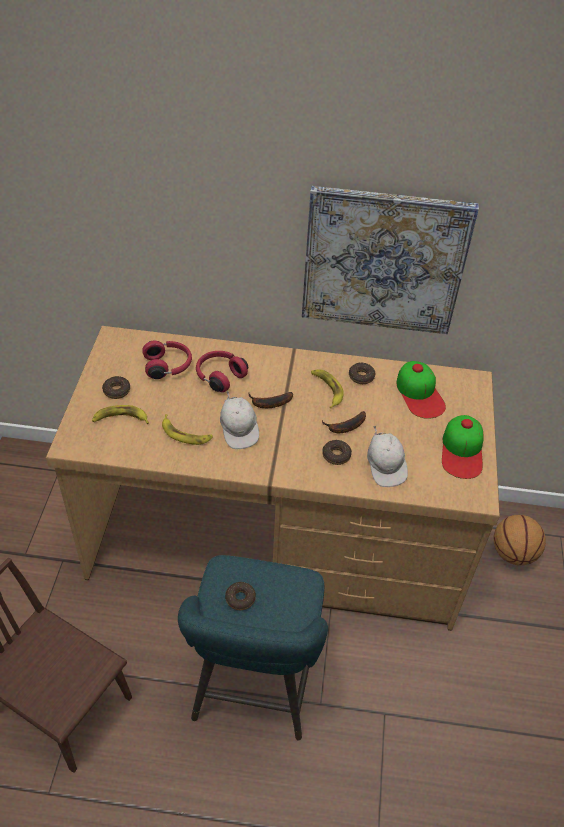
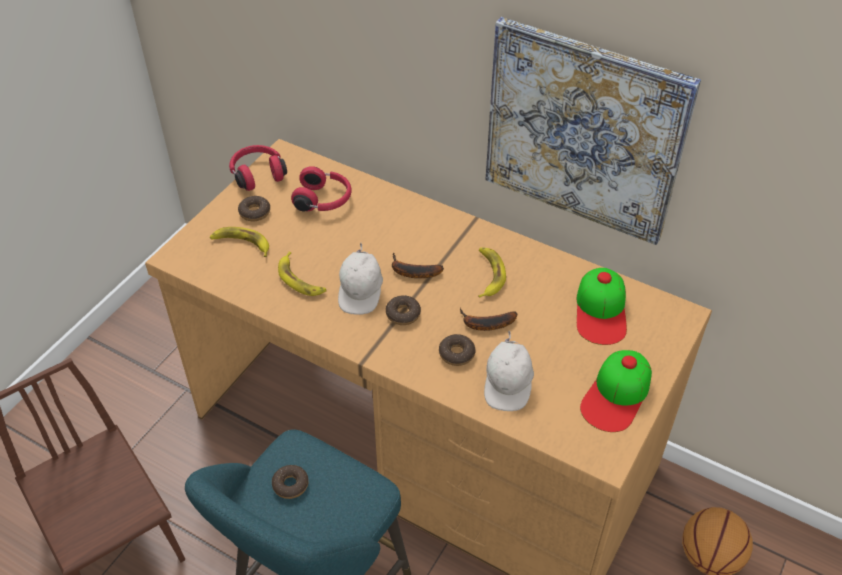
camera: 25 degrees right, 0 degrees up
red headphones [196,351,248,392] -> red headphones moved to [229,145,287,191]
donut [349,362,375,384] -> donut moved to [386,295,421,325]

